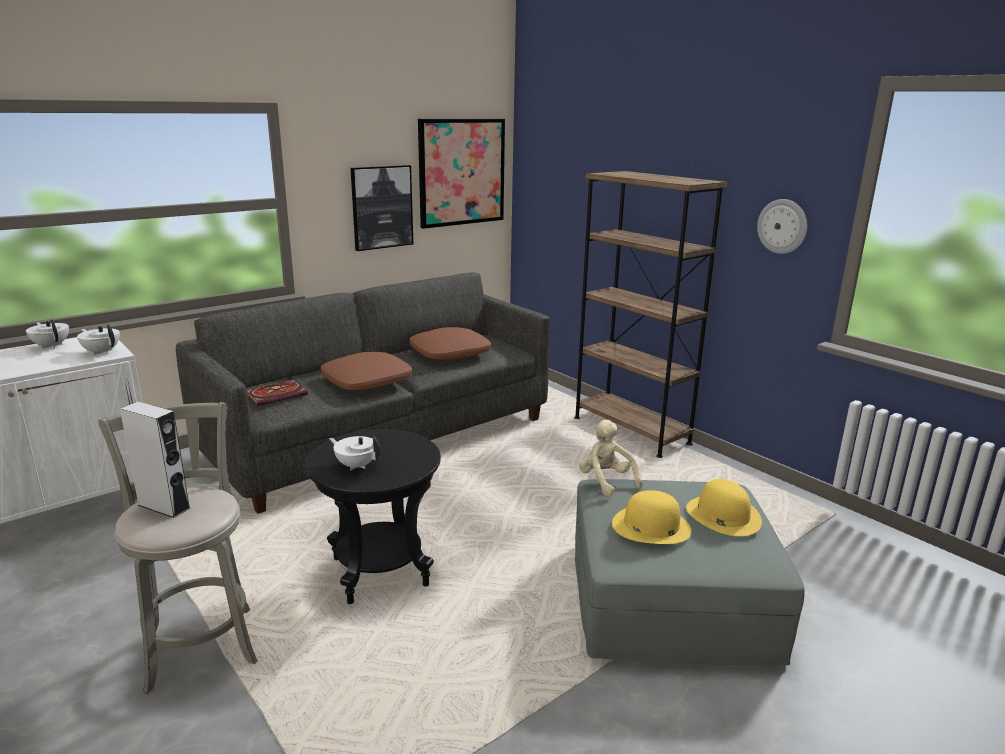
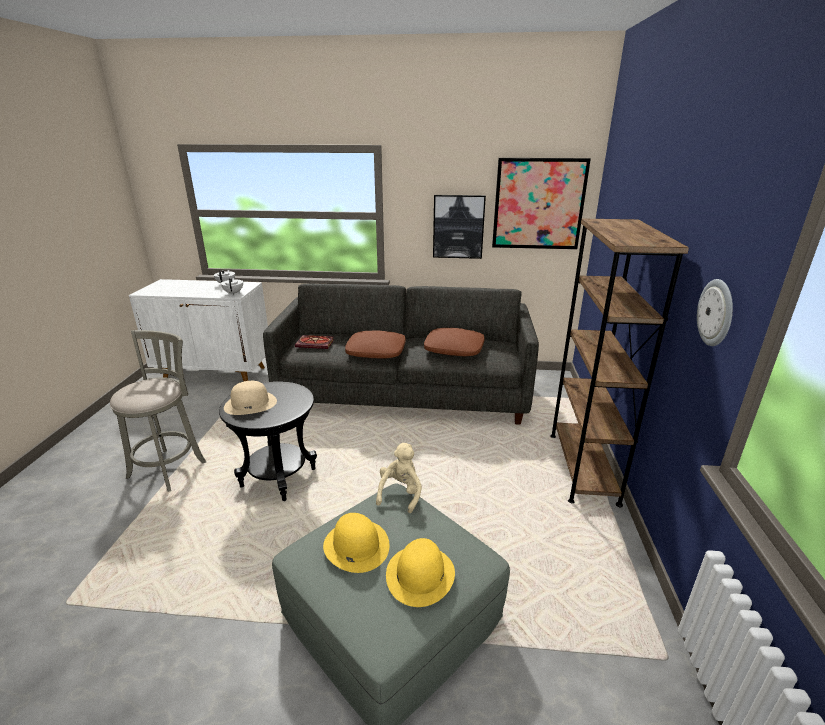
camera: 45 degrees right, 5 degrees up
grey speaker [120,402,191,518] -> none
white teapot [329,436,381,470] -> beige hat [224,381,277,415]

